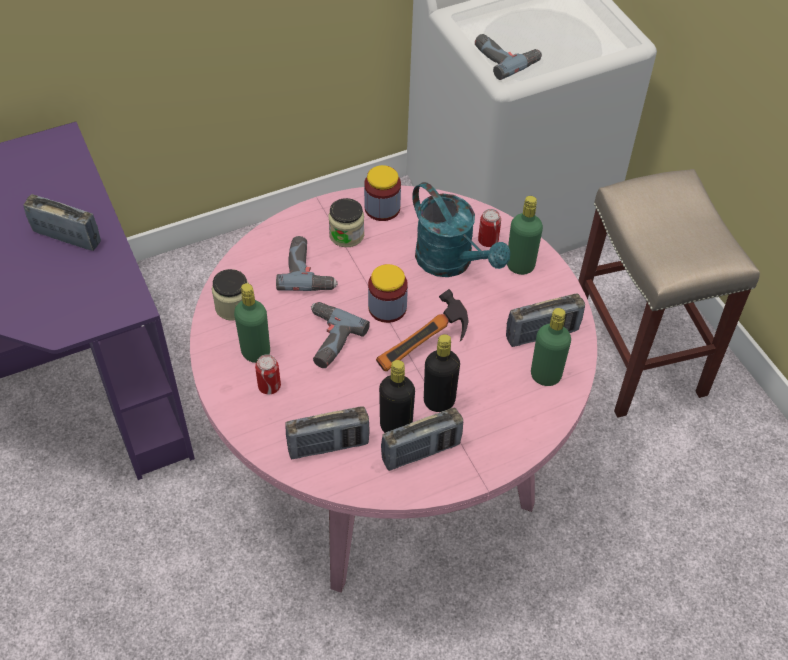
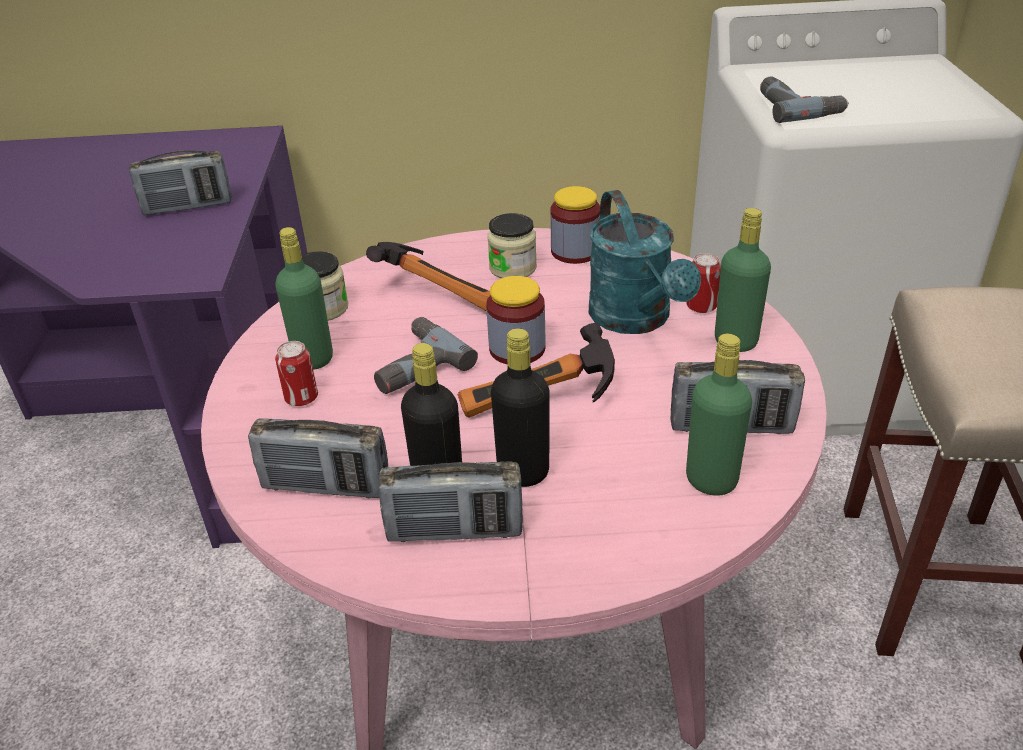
camera: 25 degrees right, 15 degrees down
radio [23,194,101,251] -> radio turned 120 degrees clockwise [129,150,232,215]
power drill [276,236,338,291] -> hammer [366,242,490,311]

